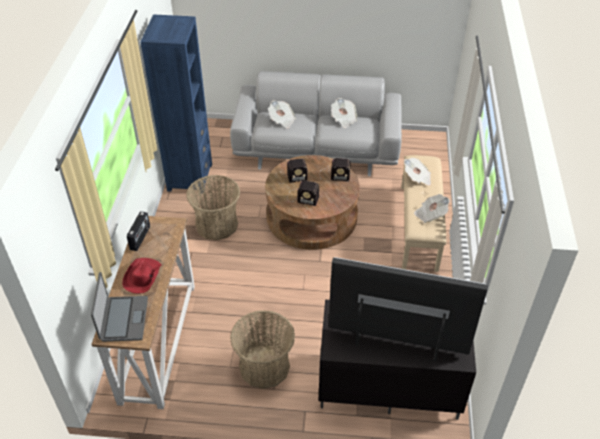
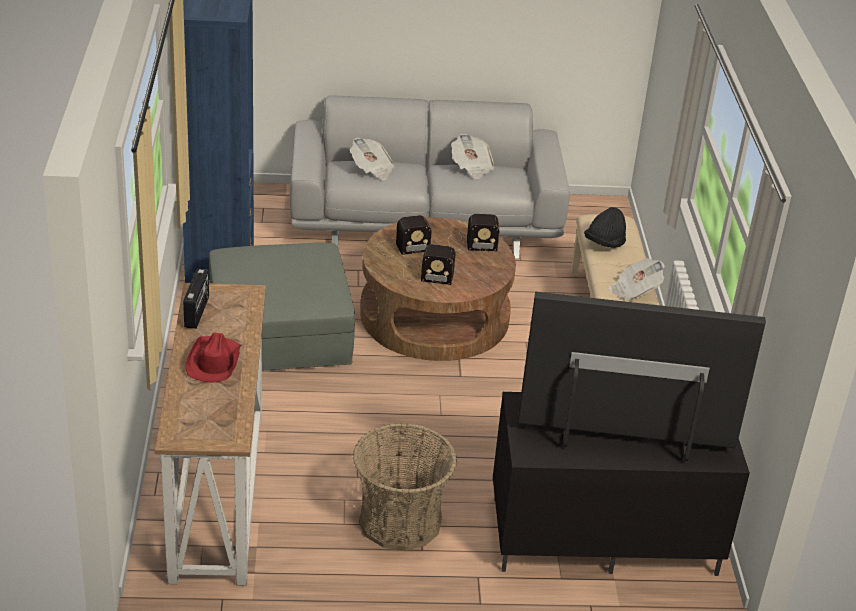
camera: 10 degrees left, 10 degrees down
laptop [91,272,148,342] -> none
basket [186,175,240,240] -> grey ottoman [209,243,355,371]
newspaper [404,158,431,186] -> black hat [584,207,626,248]

